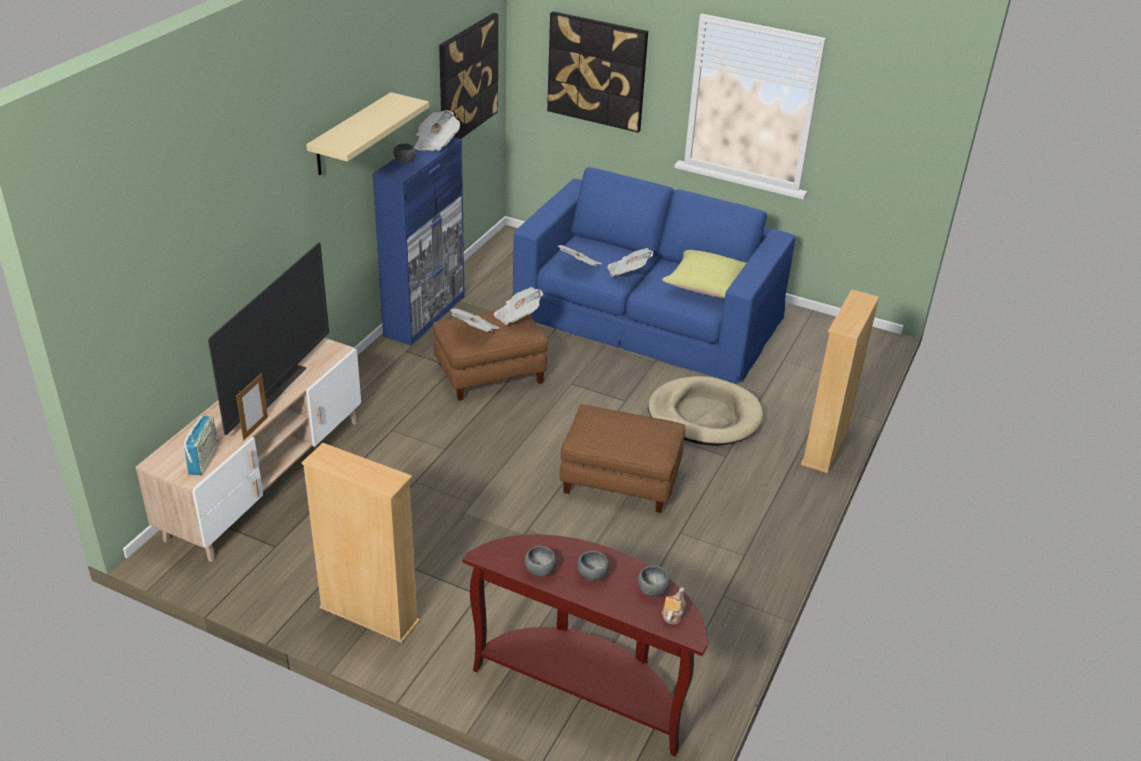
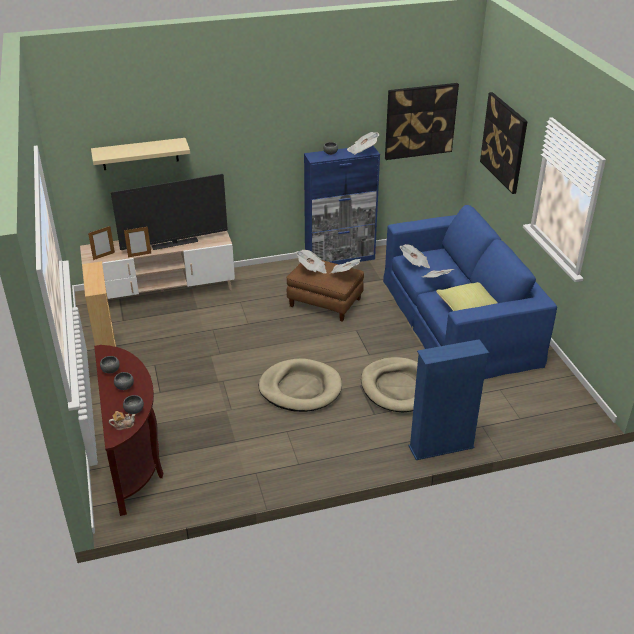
camera: 50 degrees right, 0 degrees up
radio [184,415,218,475] -> picture frame [88,226,115,260]
beige shelf [306,92,429,175] -> beige shelf moved to [91,138,190,170]
brown ottoman [560,404,685,513] -> beige dog bed [259,359,342,412]
beige bookcase [801,289,879,473] -> blue bookcase [409,339,489,460]

